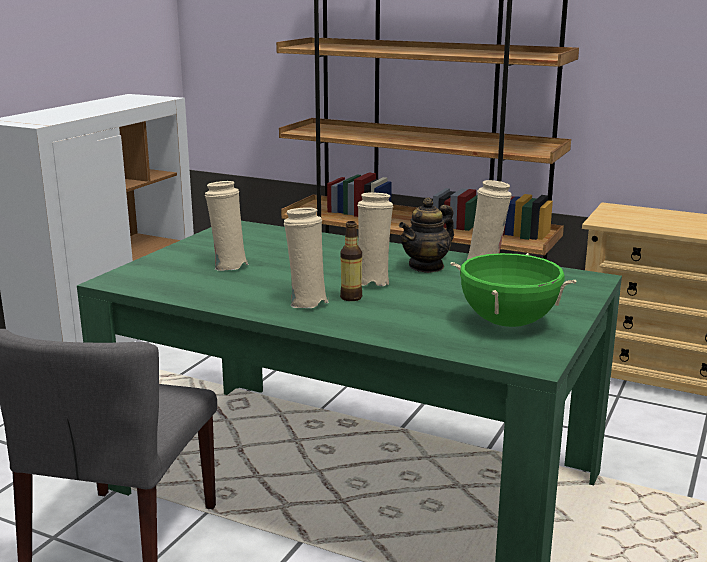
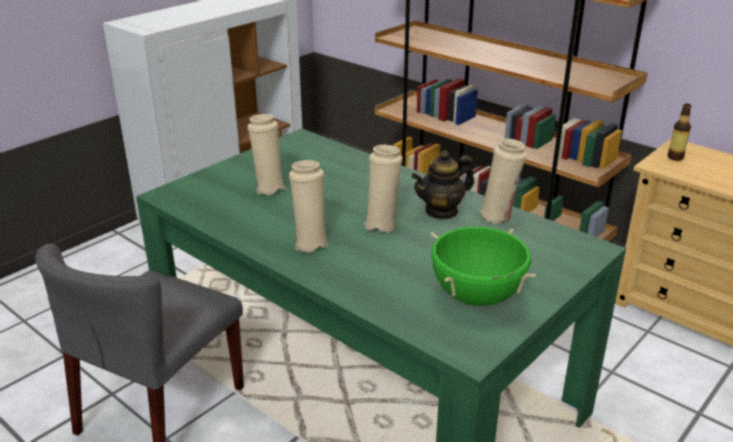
camera: 15 degrees right, 10 degrees up
bottle [340,221,362,301] -> bottle moved to [668,104,691,161]

